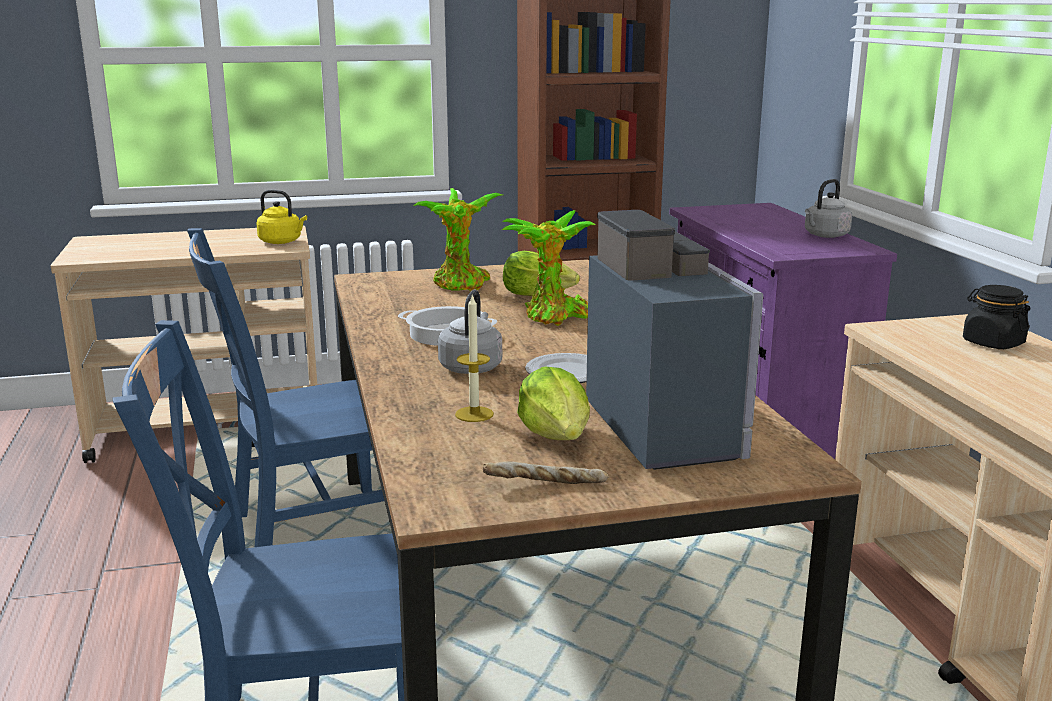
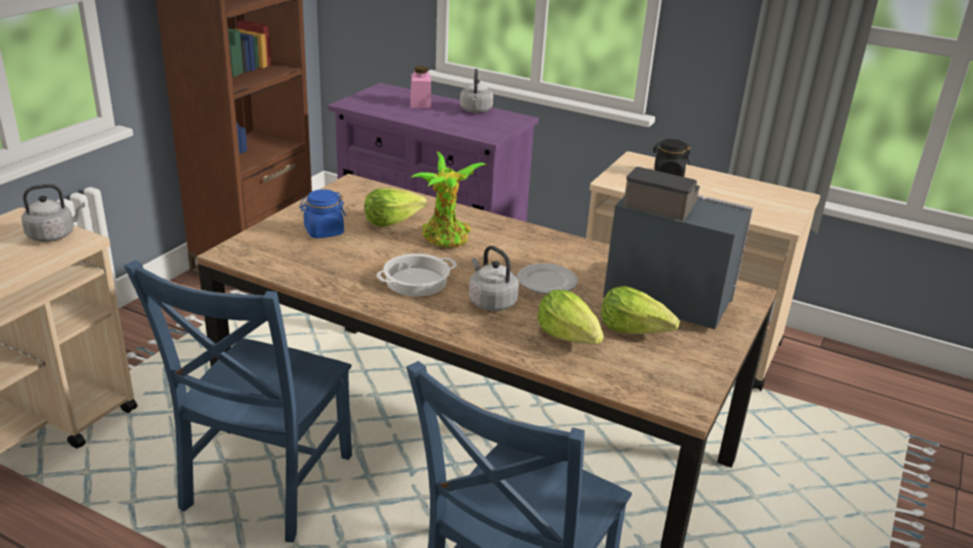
camera: 50 degrees left, 10 degrees up
yellow kettle [257,190,307,244] -> grey kettle [22,184,85,242]
potted plant [413,188,502,291] -> blue jar [299,189,346,238]
candle [455,294,494,422] -> lettuce [537,290,604,344]
bread [483,461,609,484] -> none
none -> pink jar [410,66,431,108]

